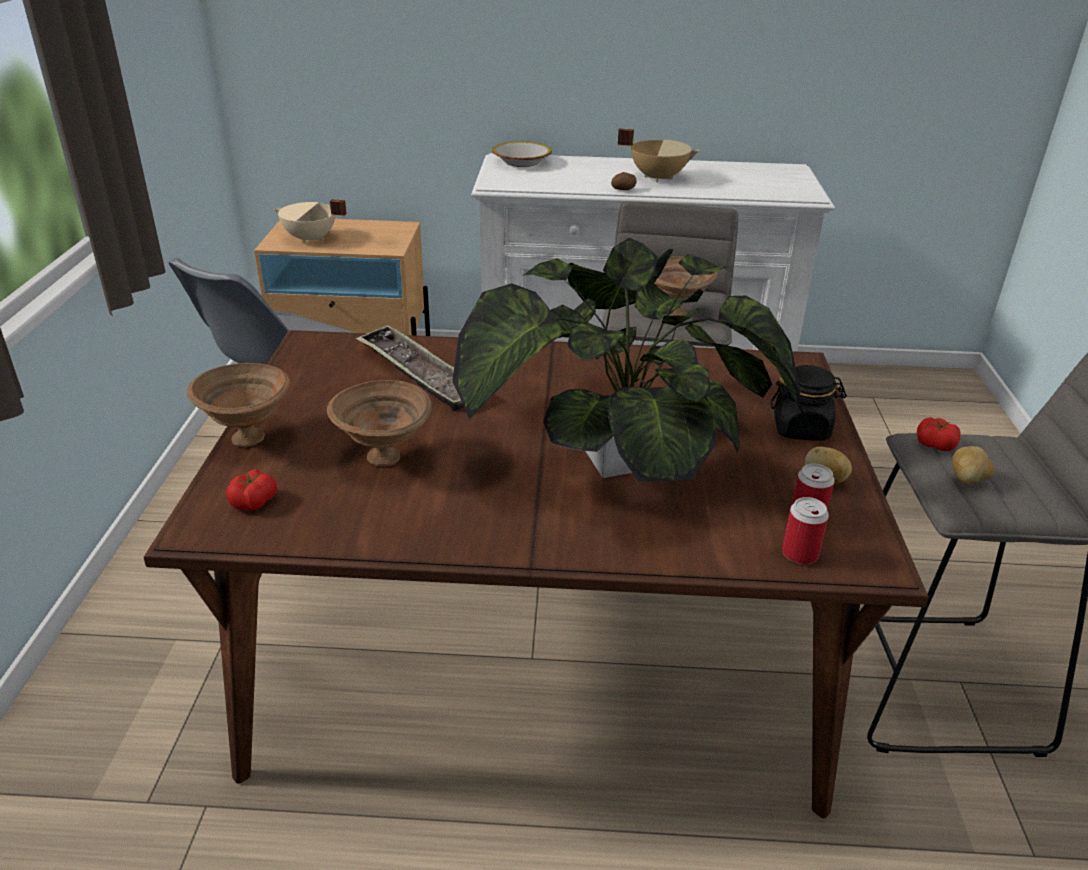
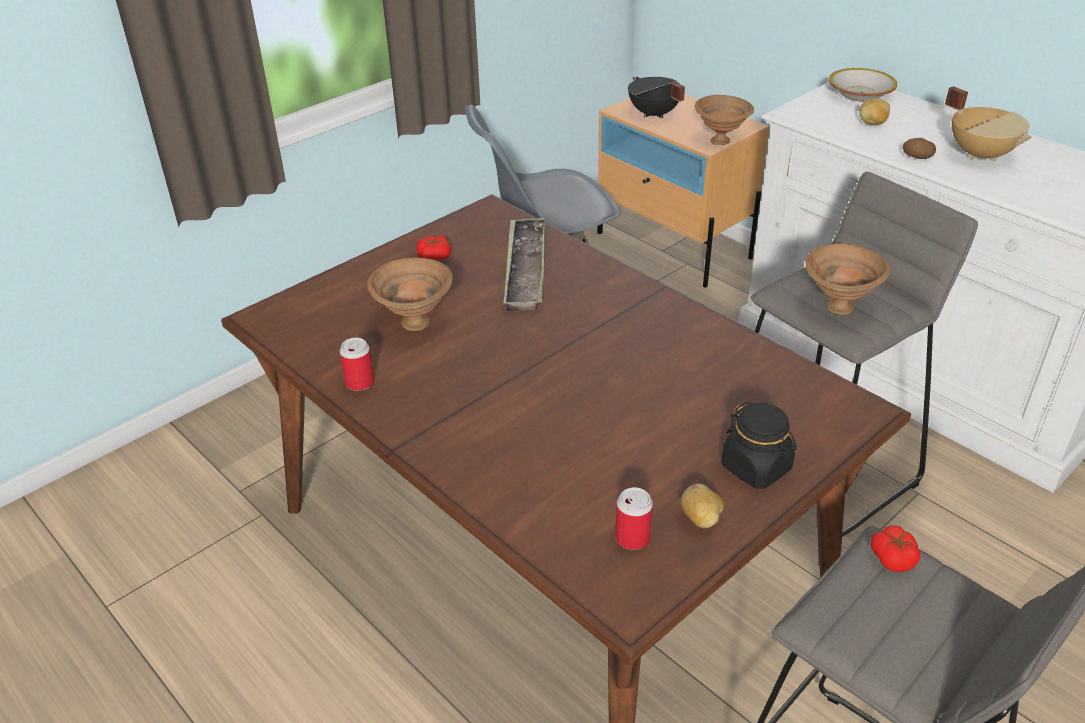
camera: 45 degrees right, 5 degrees up
brown bowl [187,363,290,447] -> brown bowl moved to [695,95,754,145]
tomato [226,469,277,511] -> tomato moved to [416,236,451,260]
beige cooking pot [273,199,347,244] -> black cooking pot [628,77,685,118]
potted plant [452,238,803,481] -> none
can [782,497,829,564] -> can moved to [340,338,375,391]
potato [952,446,994,484] -> potato moved to [860,98,890,125]

